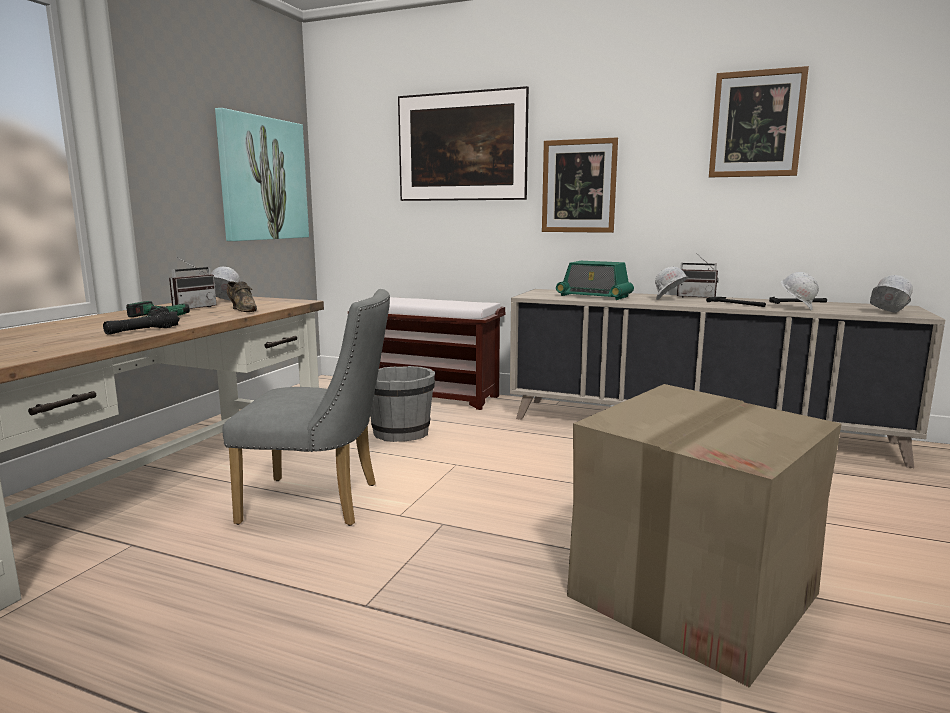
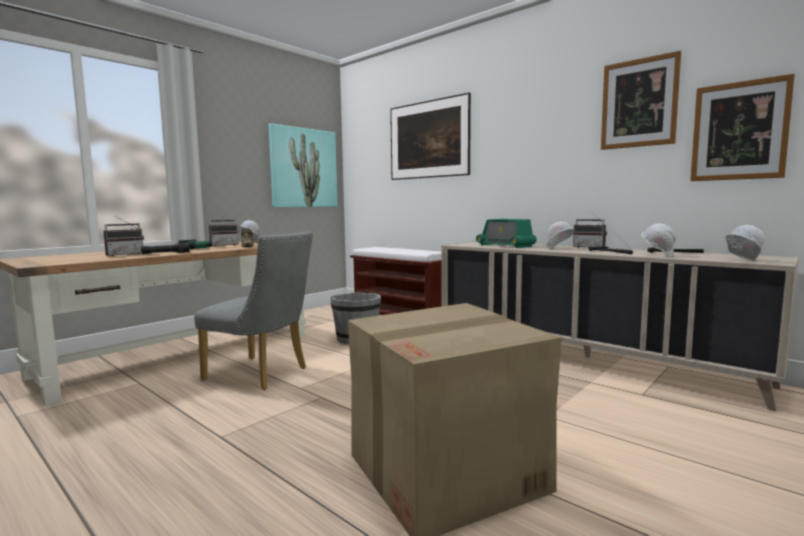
camera: 20 degrees right, 5 degrees down
picture [542,137,618,233] -> picture moved to [690,74,795,181]
none -> radio [103,215,144,256]

